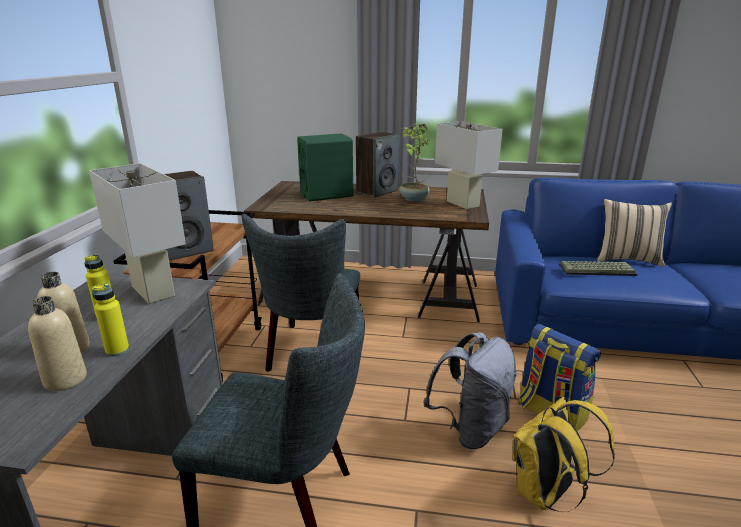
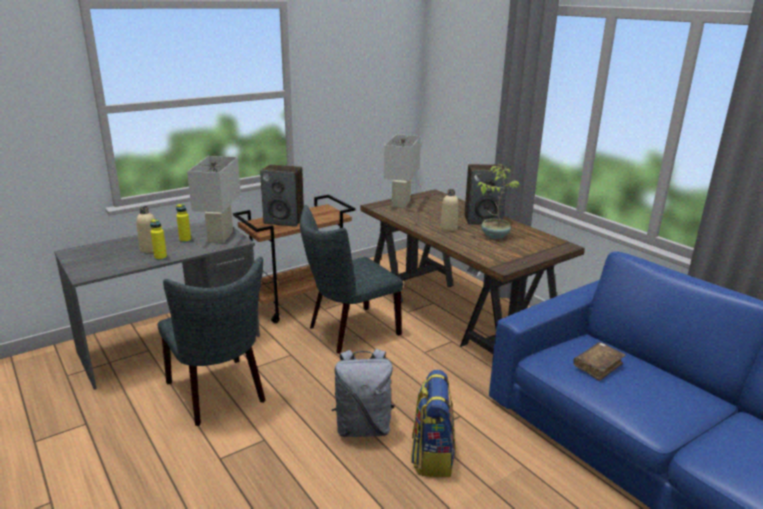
camera: 45 degrees right, 0 degrees up
beige bottle [28,296,87,391] -> beige bottle moved to [440,189,458,231]
green speaker [297,133,353,202] -> none
white table lamp [435,121,503,209] -> white table lamp moved to [384,134,421,208]
yellow backpack [513,397,615,512] -> none
keyboard [559,261,637,276] -> brown book [573,342,626,381]
beige pillow [597,199,672,267] -> none

